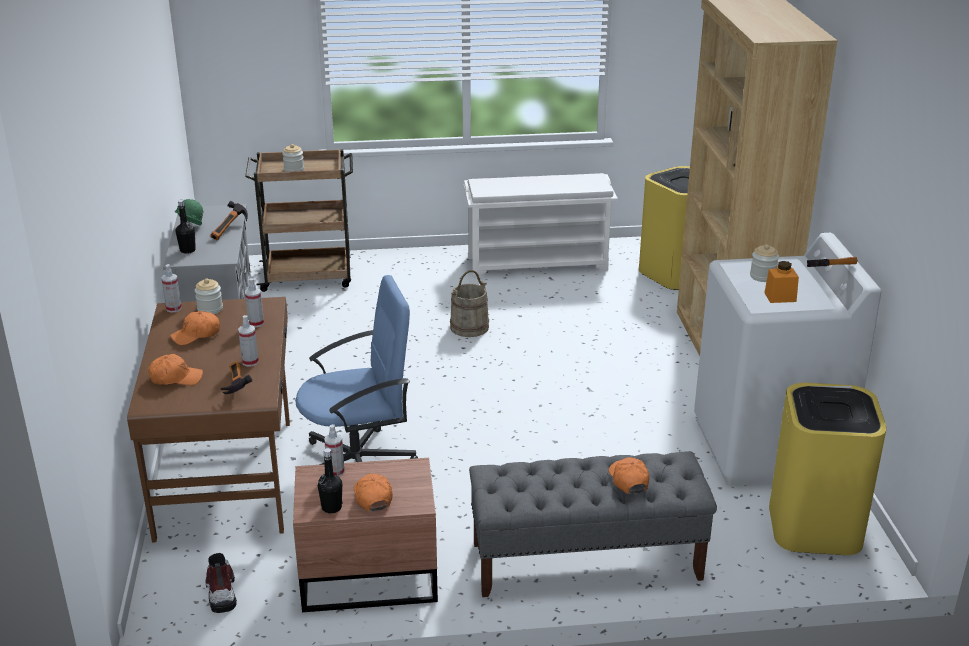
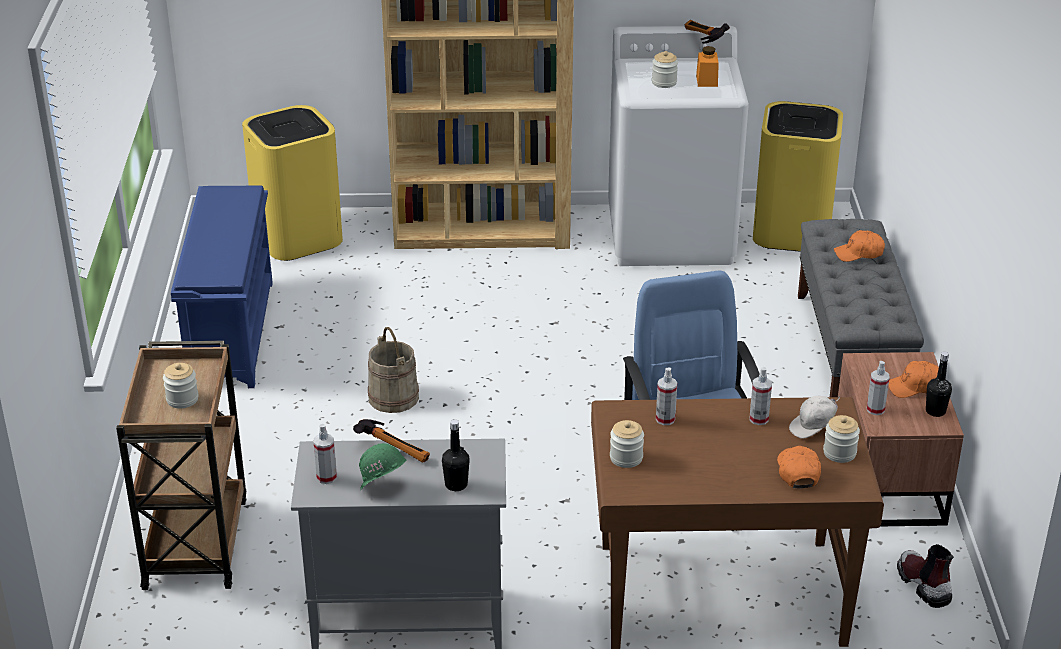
camera: 85 degrees left, 5 degrees up
spray bottle [161,264,182,312] -> spray bottle moved to [314,424,337,484]
orange cap [170,311,220,345] -> none
boot [206,553,237,613] -> boot turned 75 degrees clockwise [897,544,954,608]
hammer [220,361,252,394] -> white cap [789,396,840,439]
white shoe rack [464,173,618,278] -> blue shoe rack [171,185,273,388]
none -> jar [823,415,860,463]

